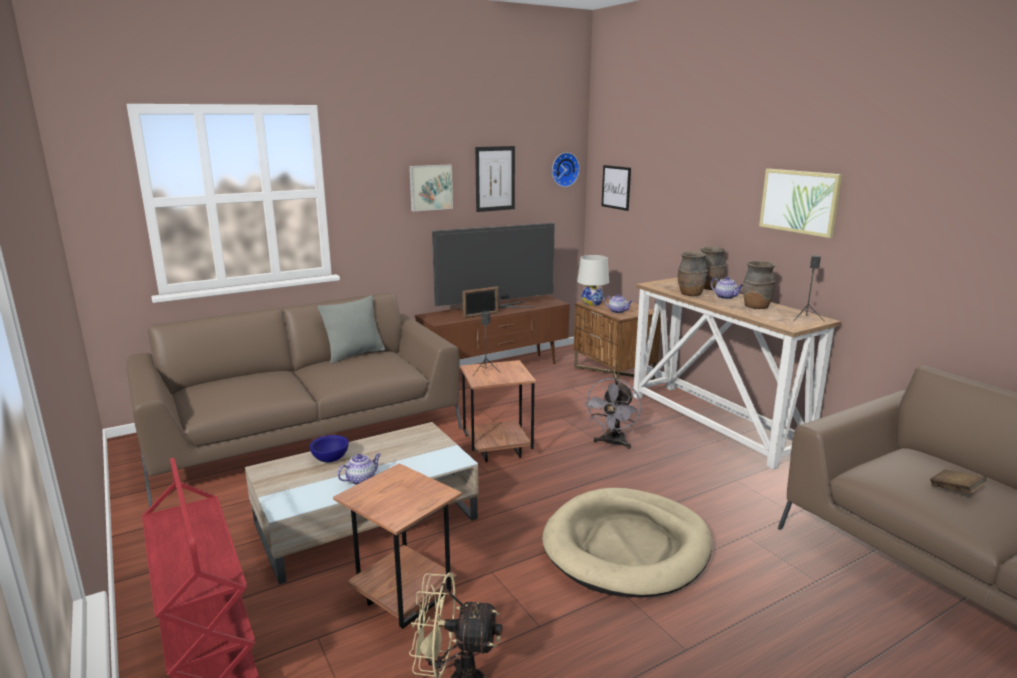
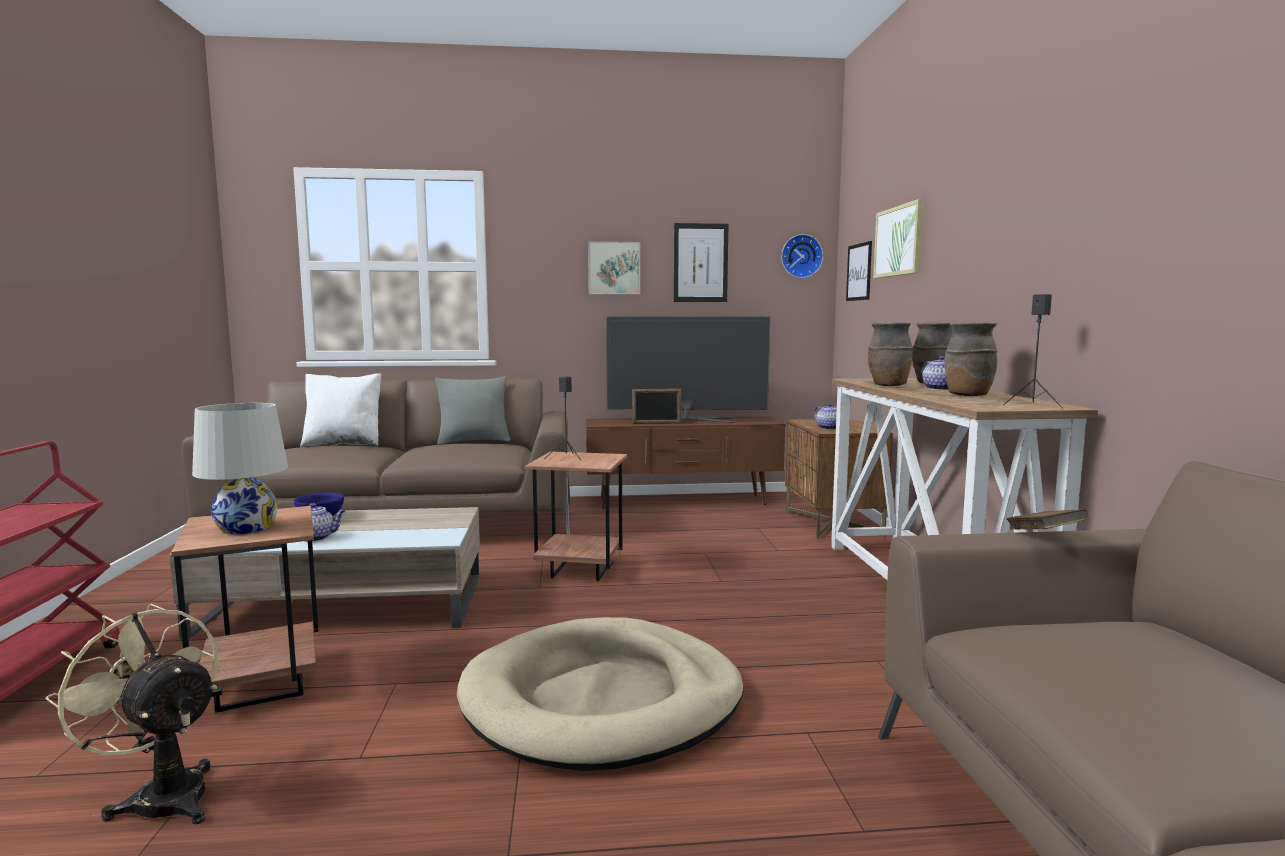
camera: 25 degrees right, 10 degrees down
white table lamp [577,255,609,306] -> white table lamp moved to [192,403,288,535]
grey fan [584,378,641,449] -> none
picture [759,169,842,238] -> picture moved to [873,199,924,278]
brown book [929,469,987,493] -> brown book moved to [1007,509,1089,530]
none -> white pillow [300,373,382,447]

